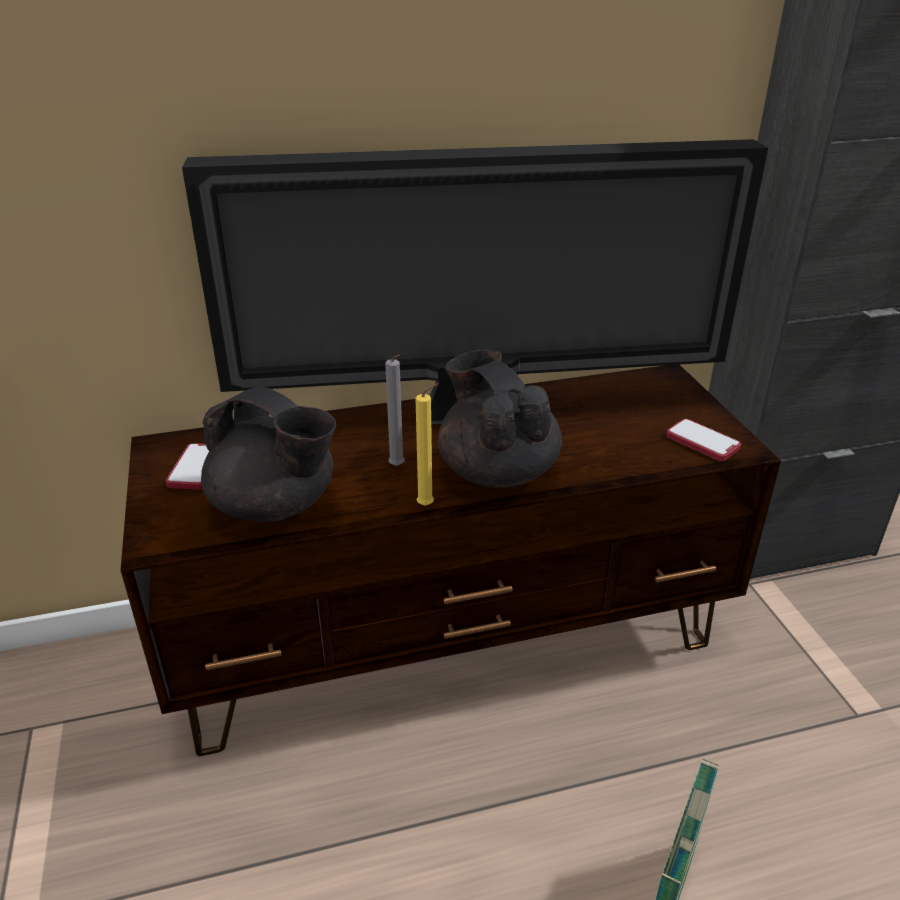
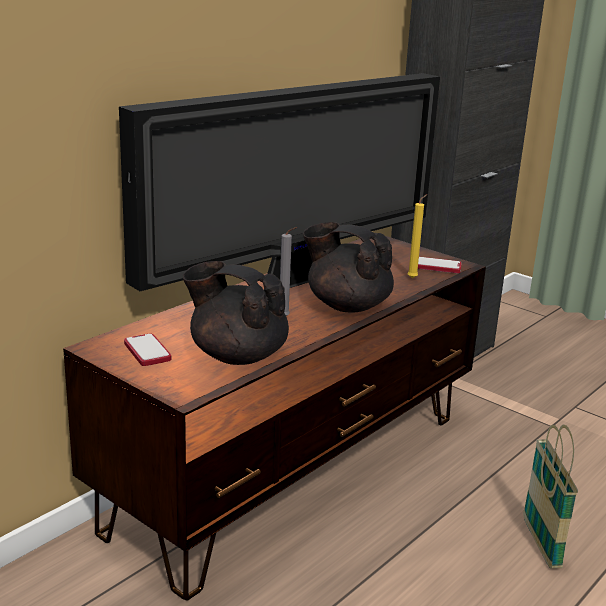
camera: 35 degrees left, 10 degrees down
black teapot [201,387,336,522] -> black teapot turned 150 degrees counterclockwise [183,261,289,365]
yellow candle [416,383,439,506] -> yellow candle moved to [408,194,427,279]

